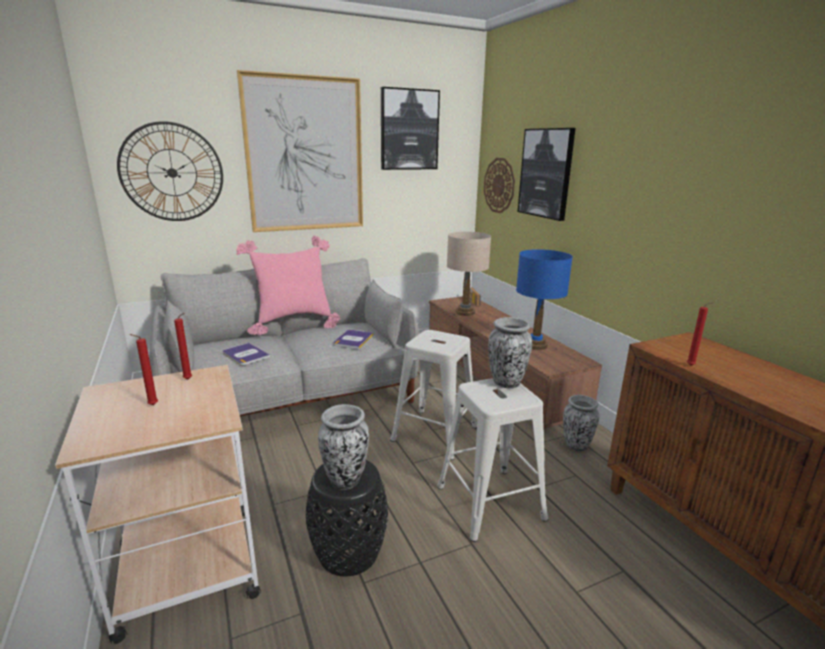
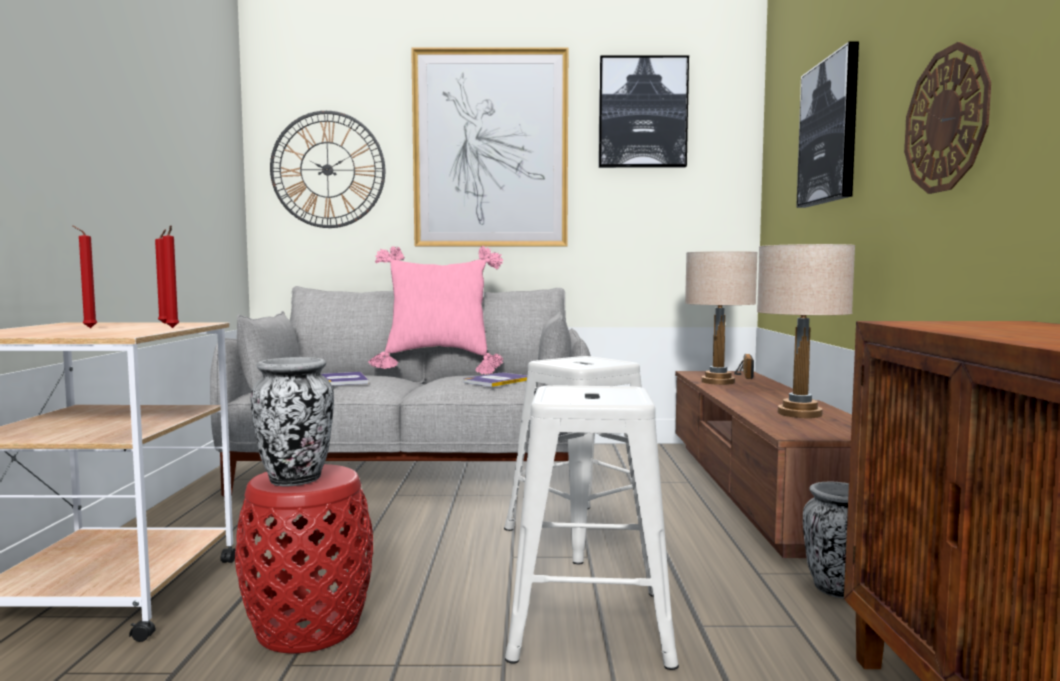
camera: 25 degrees right, 15 degrees down
black stool [306,460,388,577] -> red stool [235,464,373,654]
wall clock [484,158,515,213] -> wall clock moved to [904,42,991,194]
vase [488,317,532,389] -> none
blue table lamp [516,249,573,350] -> beige table lamp [757,244,855,418]
red candle [687,302,714,366] -> red candle moved to [162,226,179,328]

